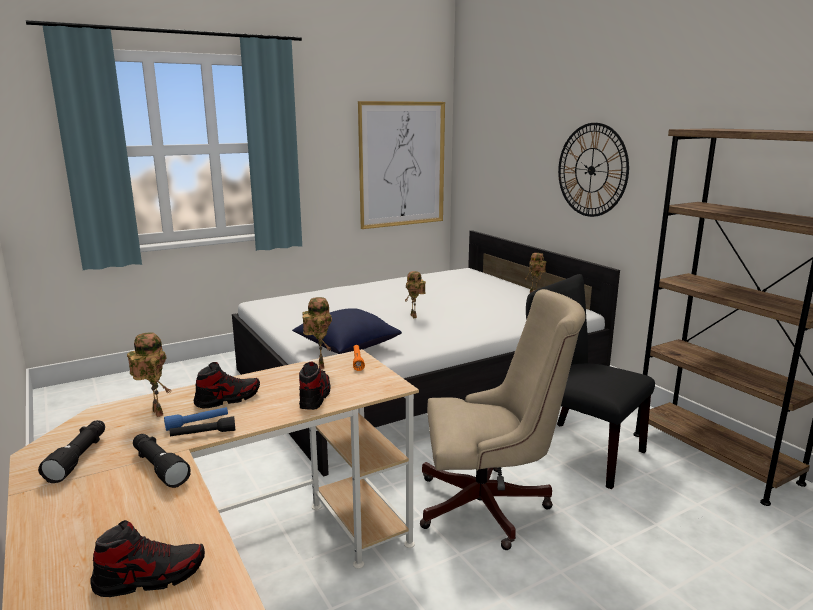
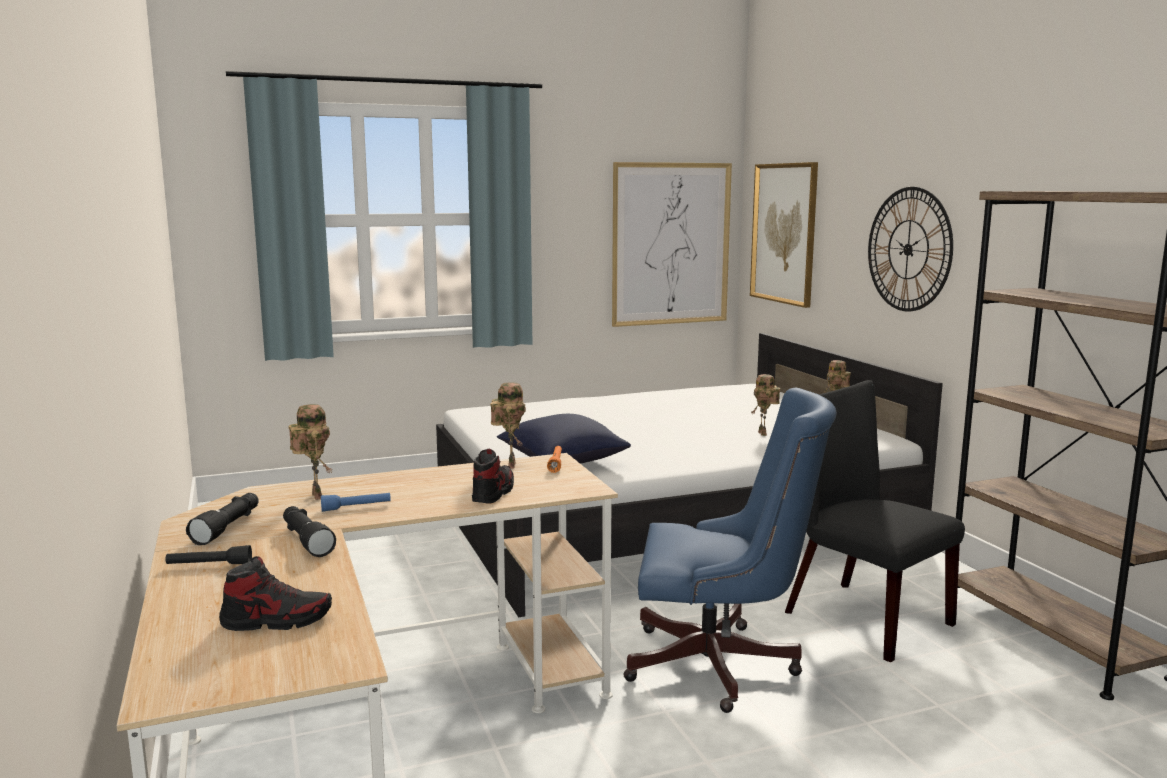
camera: 10 degrees right, 5 degrees down
black flashlight [170,416,236,437] -> black flashlight moved to [166,545,252,564]
shoe [194,362,260,408] -> none
toy robot [405,271,426,318] -> toy robot moved to [753,374,780,436]
beige office chair [420,289,586,550] -> blue office chair [624,388,837,713]
none -> picture [750,162,818,308]

